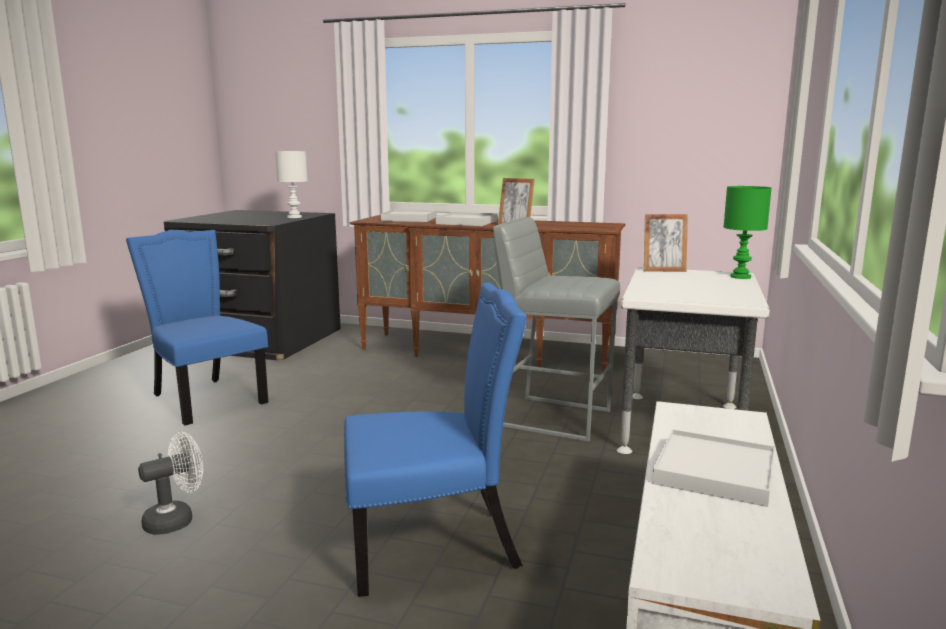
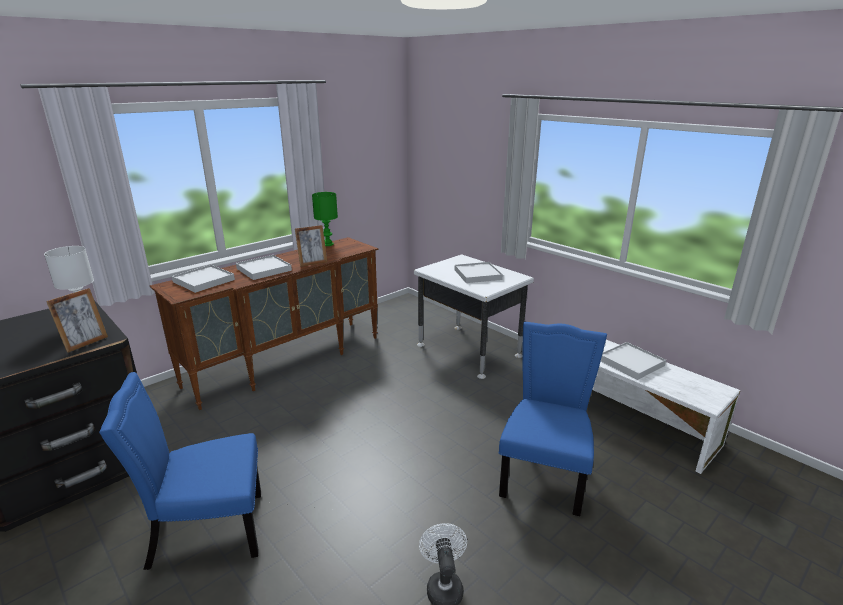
camera: 60 degrees left, 10 degrees up
grey stool [493,217,620,442] -> none
picture frame [644,214,688,272] -> picture frame moved to [46,288,108,353]
green table lamp [723,186,772,279] -> green table lamp moved to [312,192,338,246]
none -> white tray [455,262,503,283]

